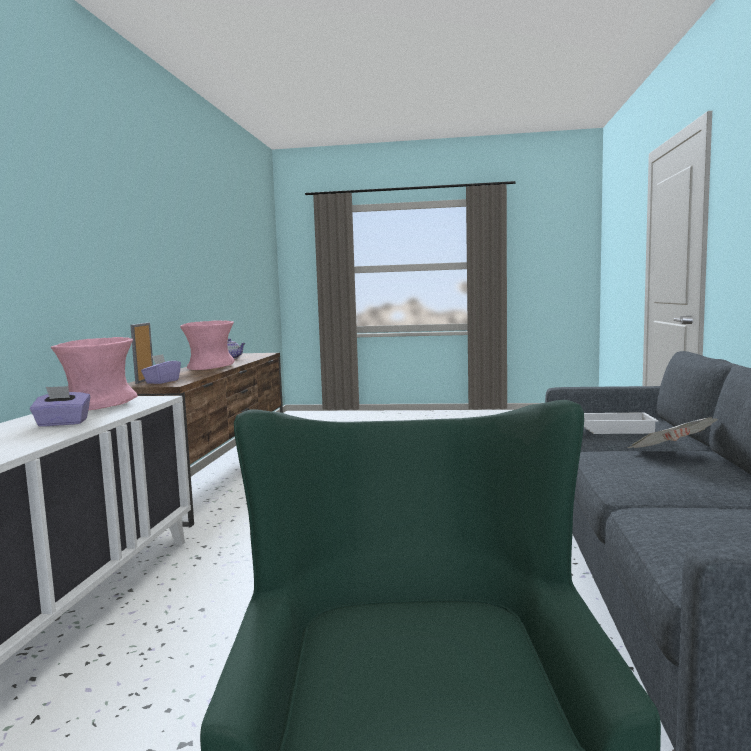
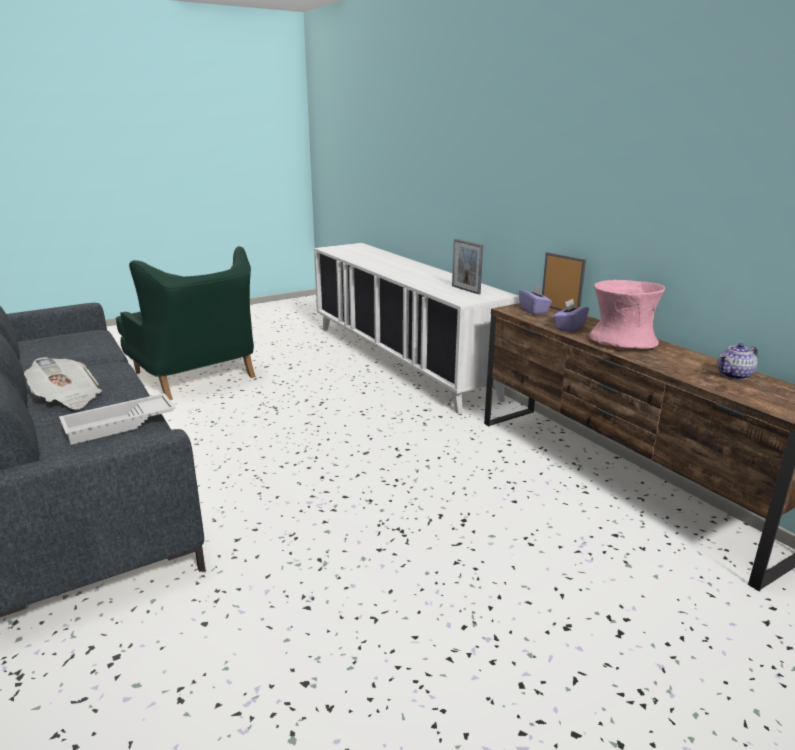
camera: 140 degrees right, 15 degrees up
purple tissue box [30,386,90,426] -> purple tissue box moved to [554,299,589,332]
pink vase [51,337,138,410] -> picture frame [452,239,483,294]

